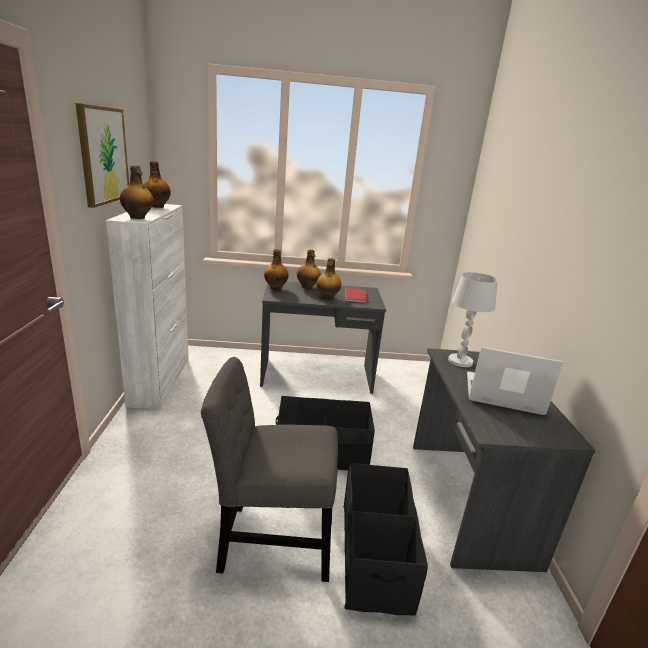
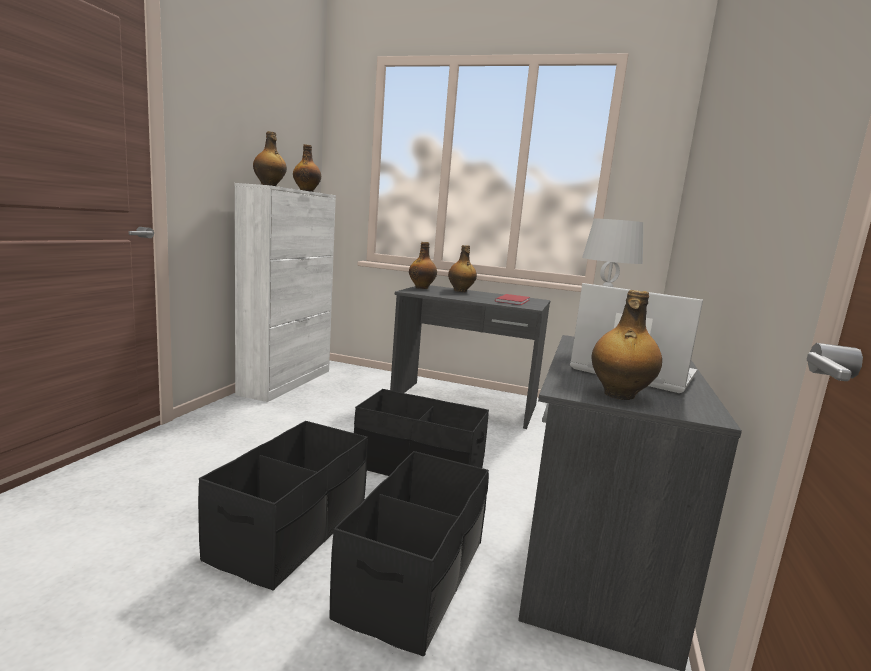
camera: 20 degrees right, 10 degrees down
picture [76,103,129,208] -> none
grey chair [201,357,338,582] -> black storage box [198,421,368,590]
bottle [316,258,341,299] -> bottle moved to [591,290,662,400]

